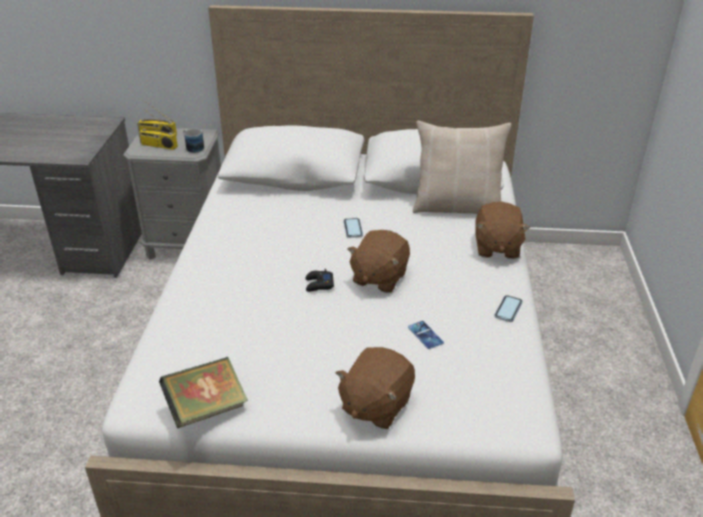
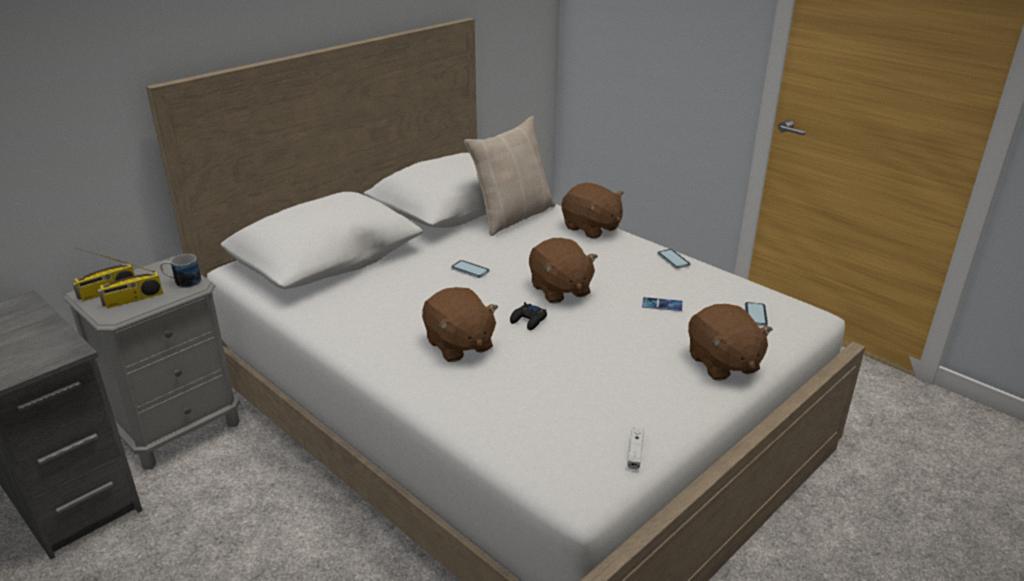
camera: 50 degrees left, 5 degrees down
book [159,357,248,428] -> white game controller [628,428,644,469]
none -> brown plush toy [422,287,498,362]
none -> phone [745,302,768,326]

